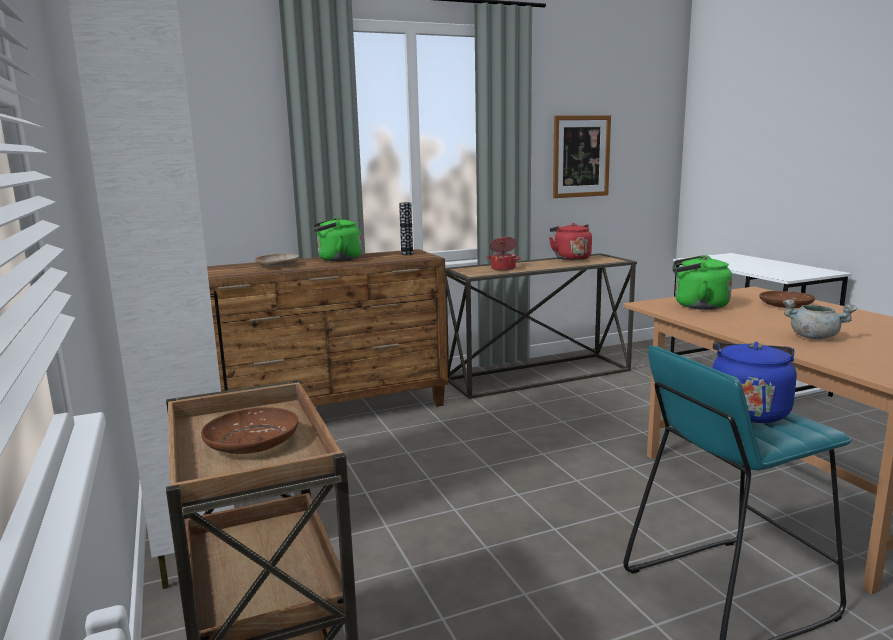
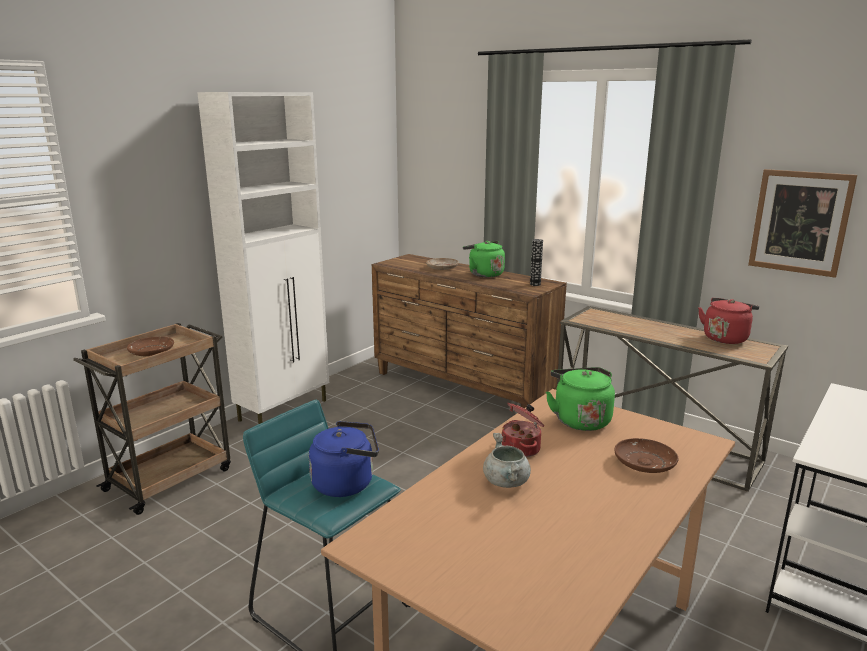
camera: 60 degrees right, 5 degrees up
cooking pot [486,237,521,271] -> cooking pot moved to [501,403,544,457]

